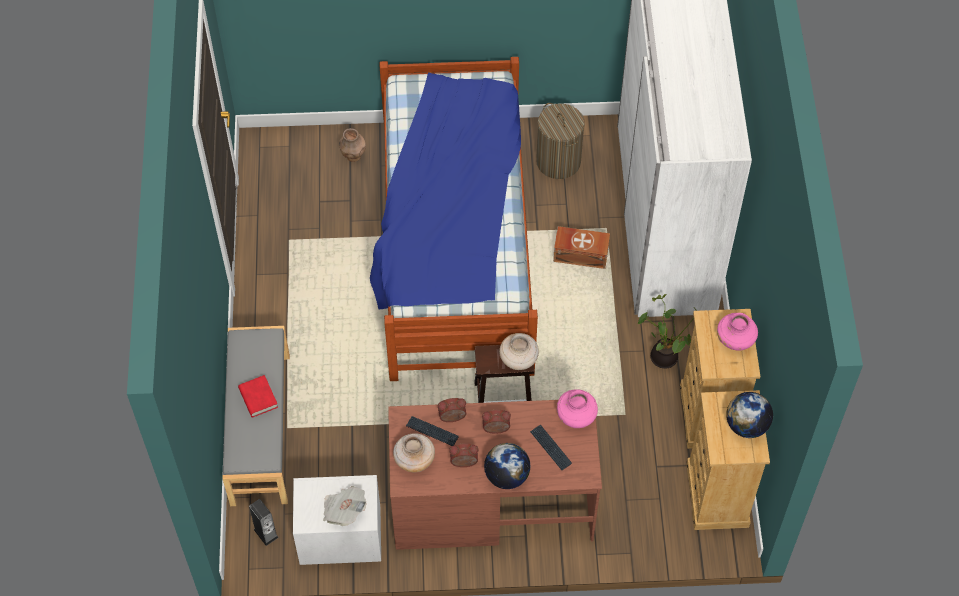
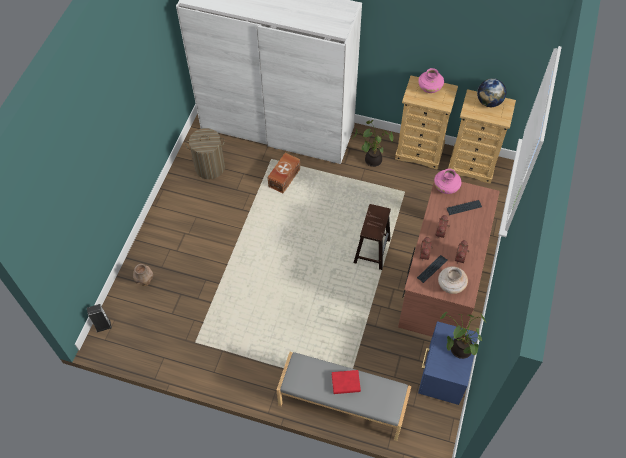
camera: 70 degrees left, 0 degrees up
speaker [249,499,279,546] -> speaker moved to [87,304,112,332]
white nightstand [293,475,381,565] -> blue nightstand [418,321,479,405]
newspaper [323,486,367,526] -> potted plant [440,312,486,359]
bed [370,57,538,381] -> none
globe [484,443,530,489] -> none
beige vase [499,333,539,370] -> none

